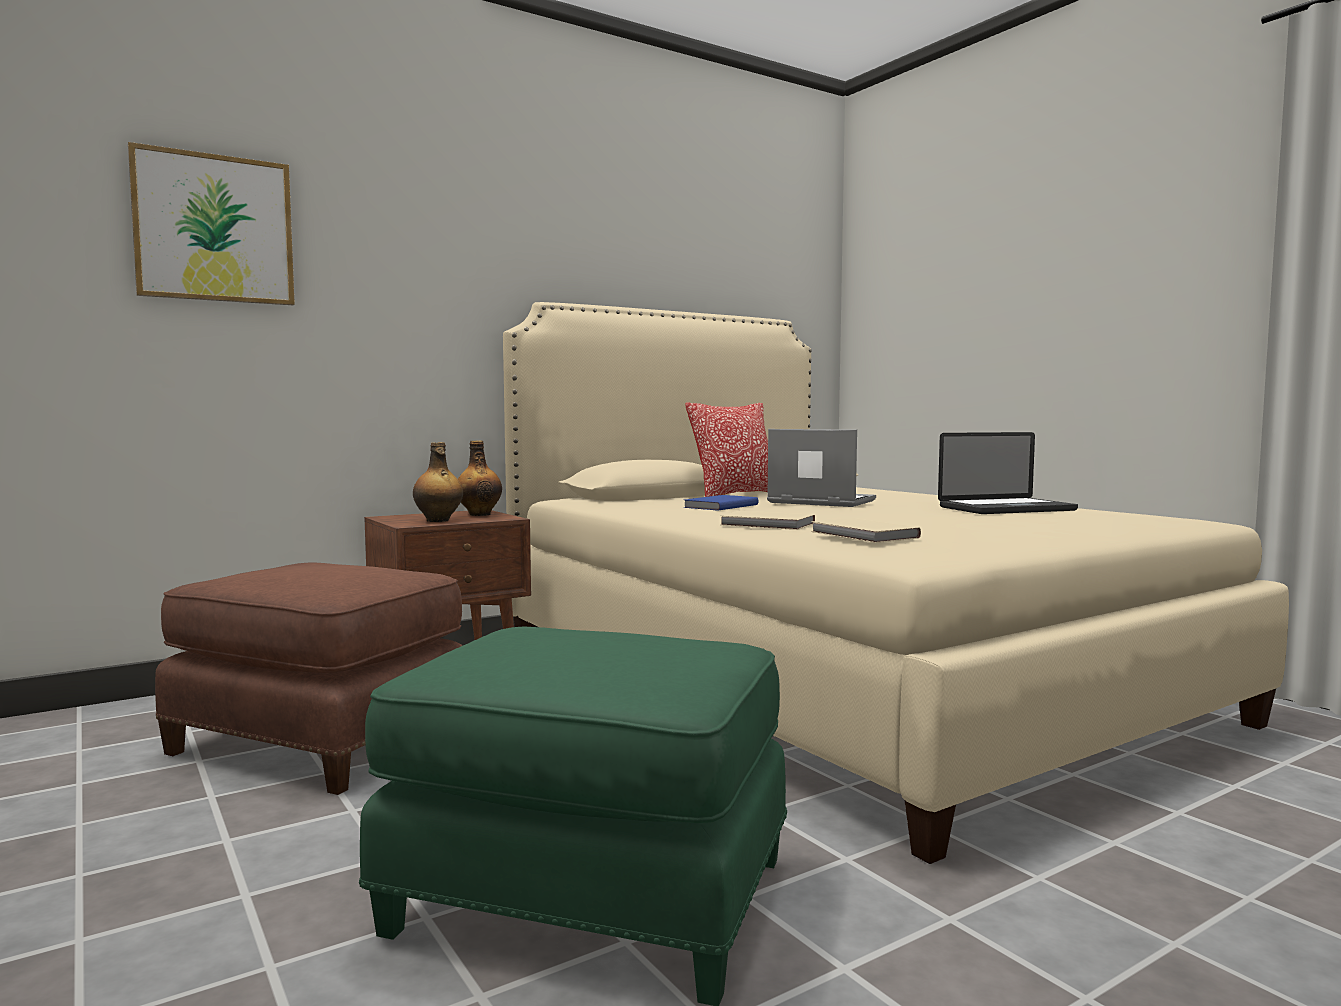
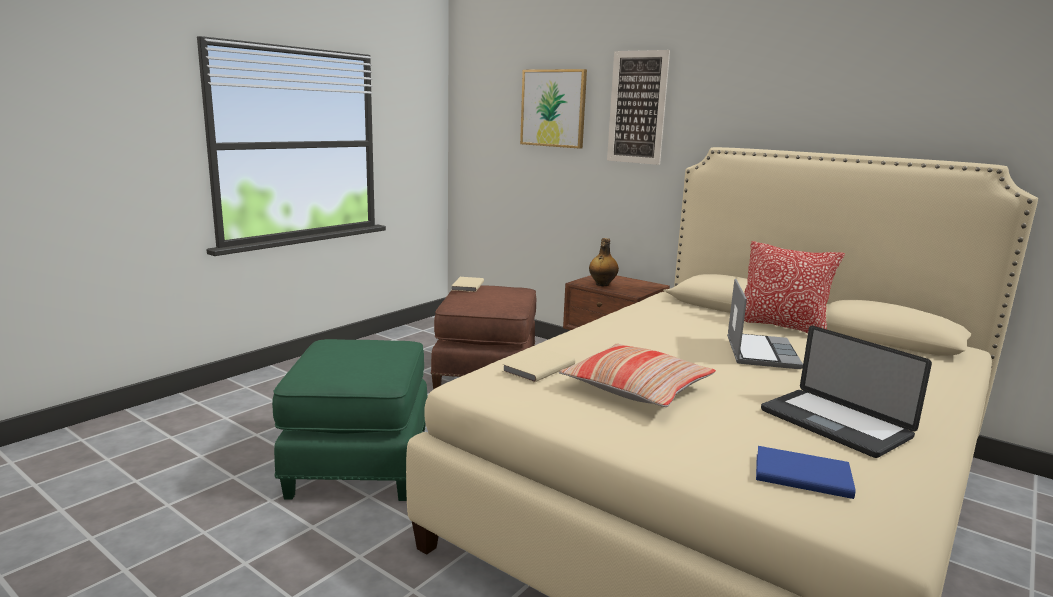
camera: 70 degrees right, 10 degrees up
bottle [458,440,502,516] -> none
blue book [683,495,758,511] -> blue book moved to [756,446,856,499]
beige book [720,511,815,530] -> beige book moved to [452,277,484,292]
none -> pillow [559,343,716,407]
none -> picture [607,50,670,165]

